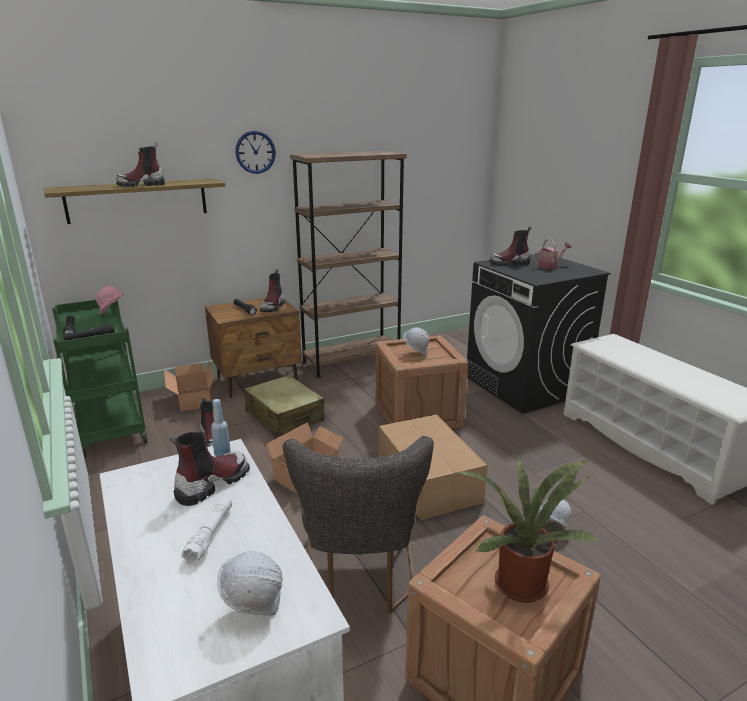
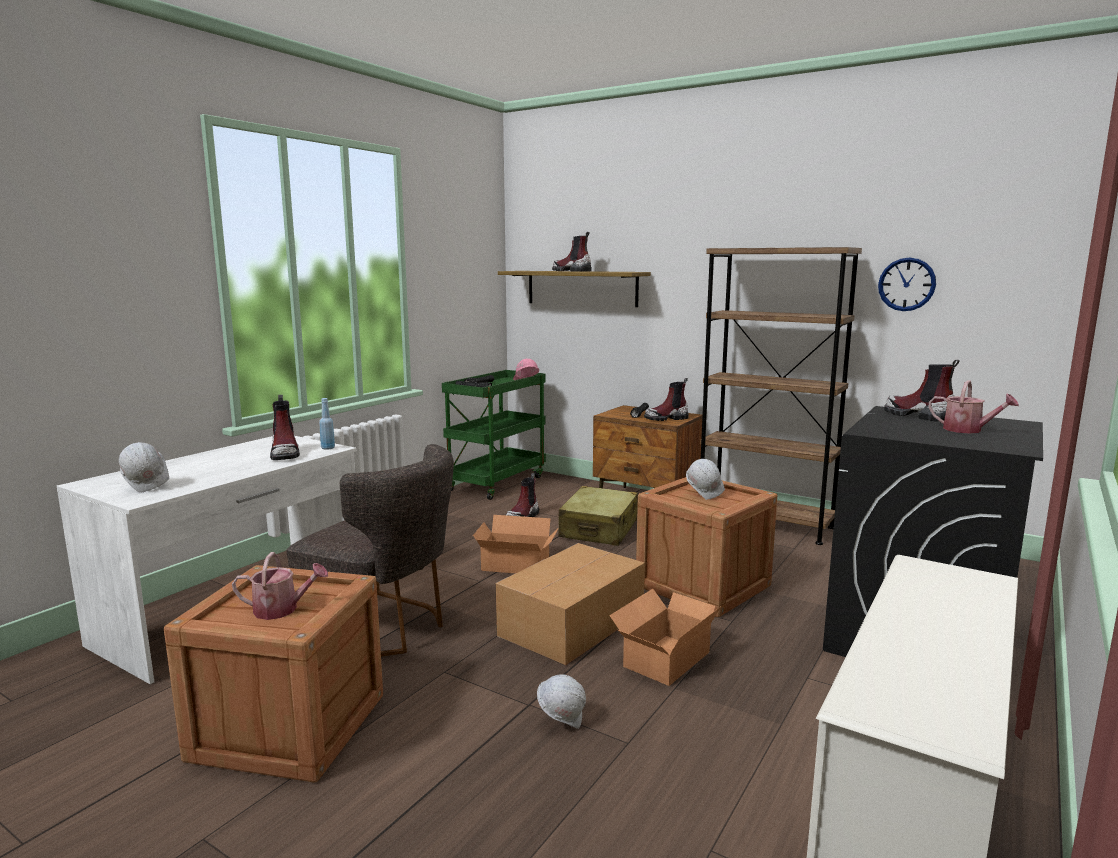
camera: 60 degrees right, 10 degrees down
cardboard box [164,361,214,411] -> cardboard box moved to [609,589,721,686]
boot [170,432,250,506] -> boot turned 60 degrees clockwise [270,395,300,460]
white flashlight [181,496,232,564] -> none
wall clock [235,131,276,174] -> wall clock moved to [878,257,936,311]
grey chair [283,436,434,614] -> grey chair turned 120 degrees counterclockwise [286,444,454,657]
potted plant [455,456,601,603] -> watering can [232,552,328,620]

